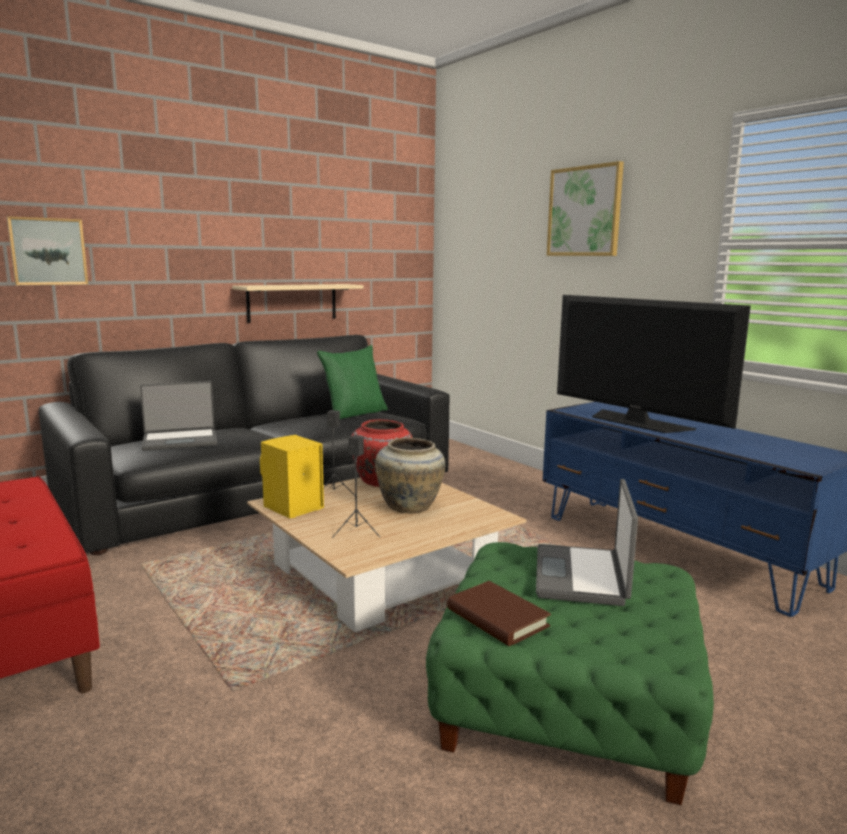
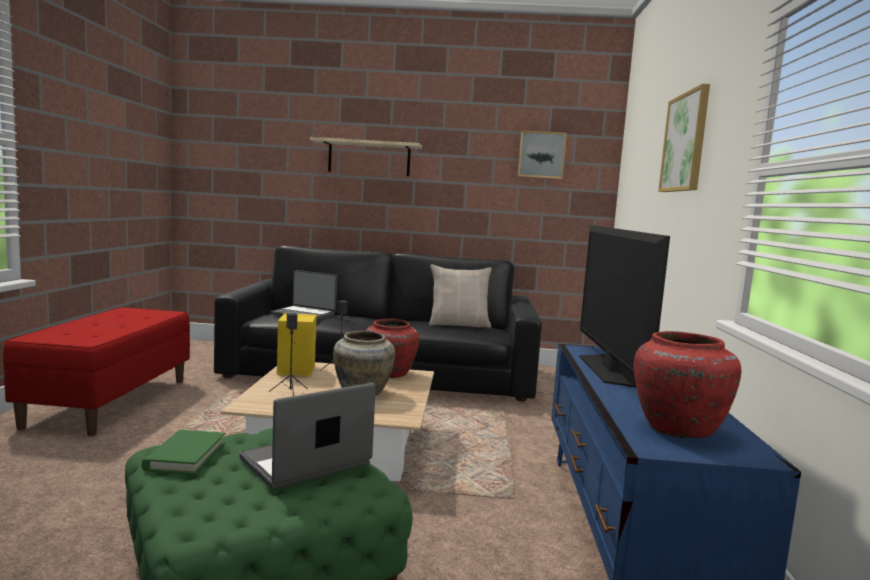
camera: 40 degrees right, 5 degrees down
picture [7,216,88,285] -> picture moved to [517,130,567,179]
beige shelf [232,284,363,323] -> beige shelf moved to [310,137,422,176]
green pillow [317,345,388,419] -> beige pillow [429,264,492,328]
brown book [447,581,551,646] -> green book [142,430,225,475]
none -> red vase [634,331,741,438]

